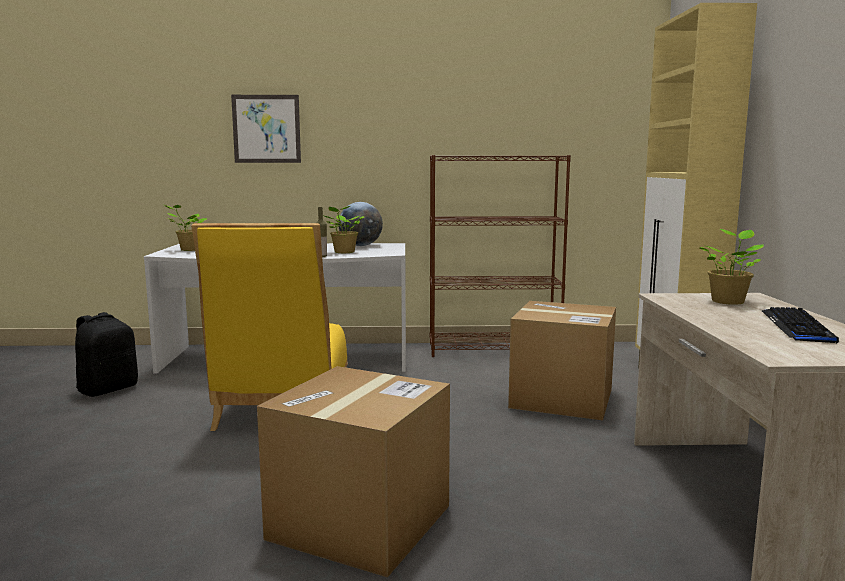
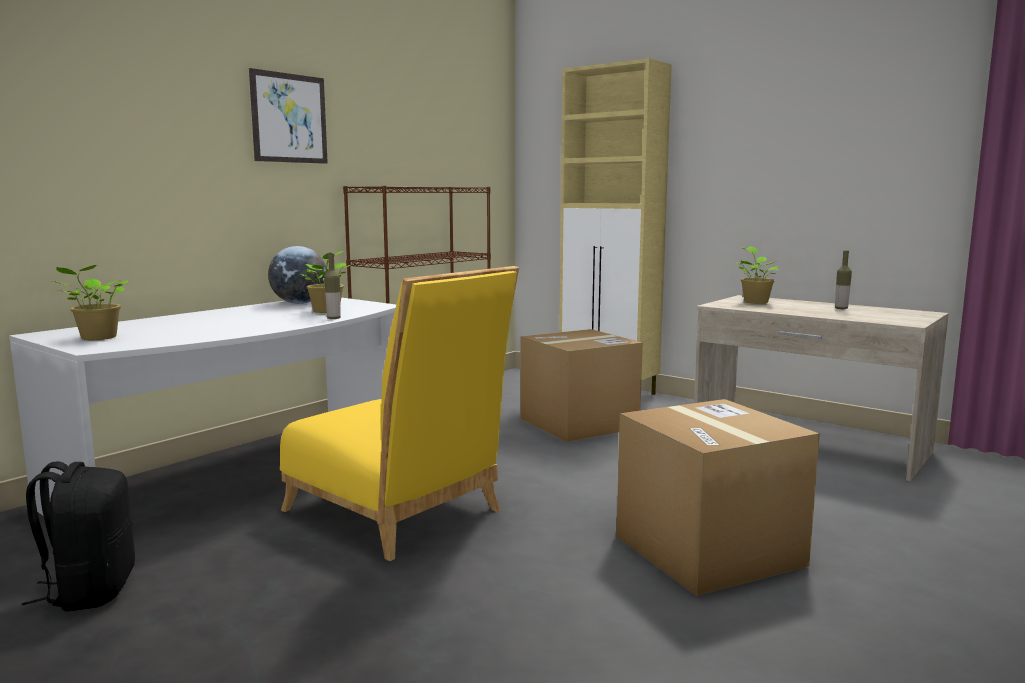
camera: 50 degrees left, 0 degrees up
picture [231,95,301,163] -> picture moved to [249,68,328,164]
keyboard [762,307,839,343] -> bottle [835,251,852,309]

